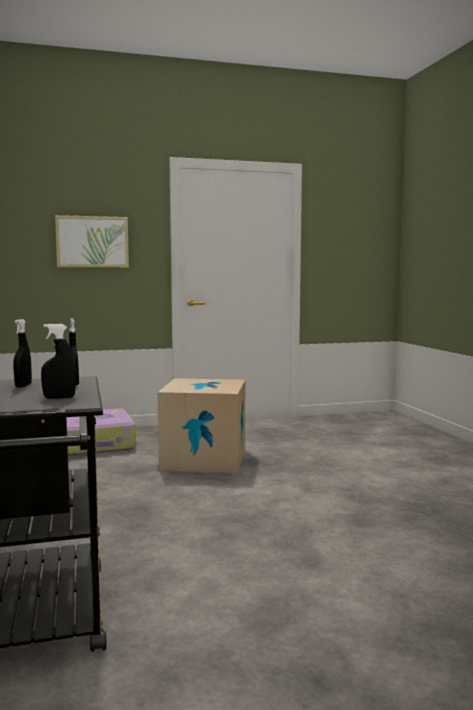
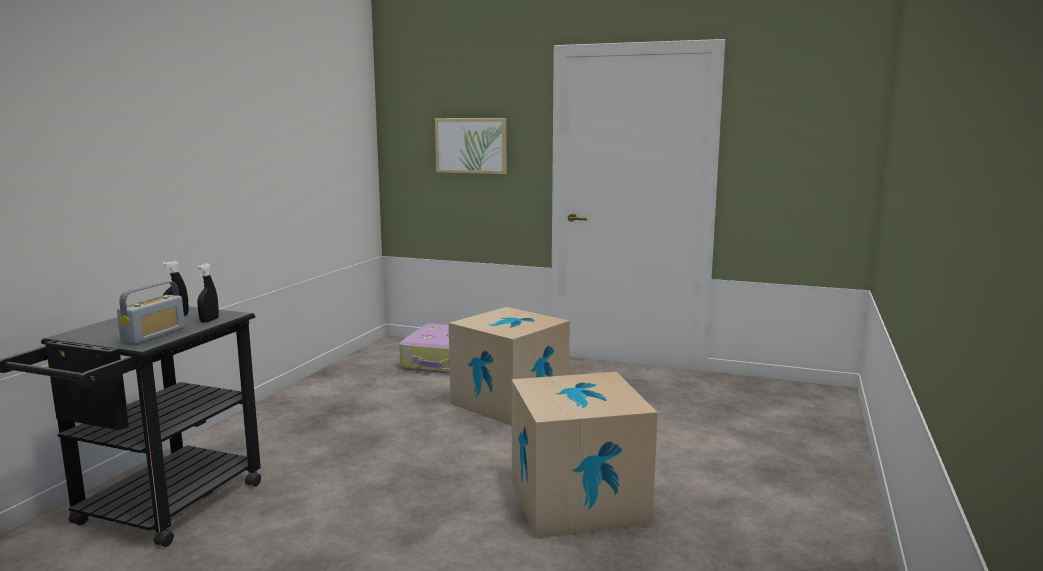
camera: 35 degrees right, 5 degrees up
black spray bottle [41,324,76,399] -> radio [117,281,185,344]
none -> cardboard box [511,372,658,538]

